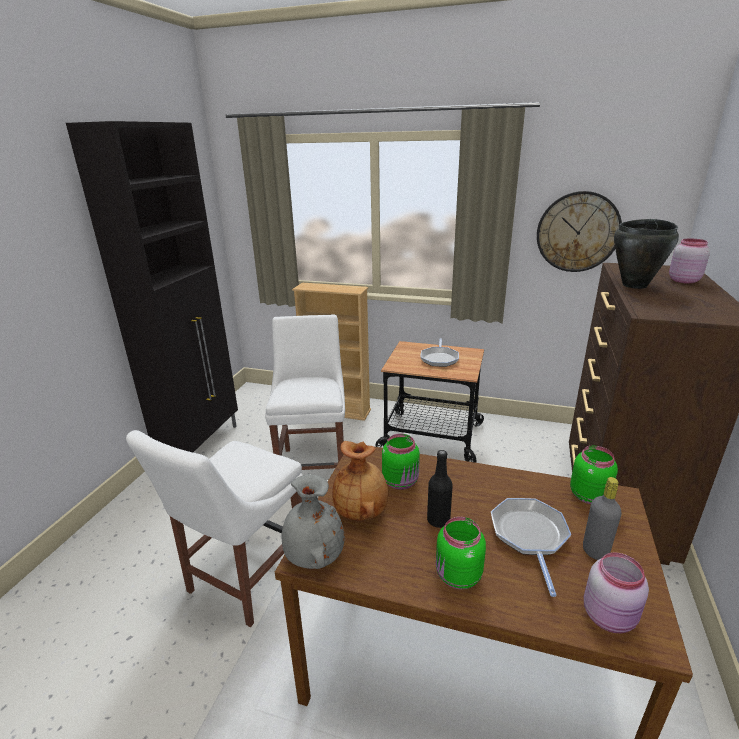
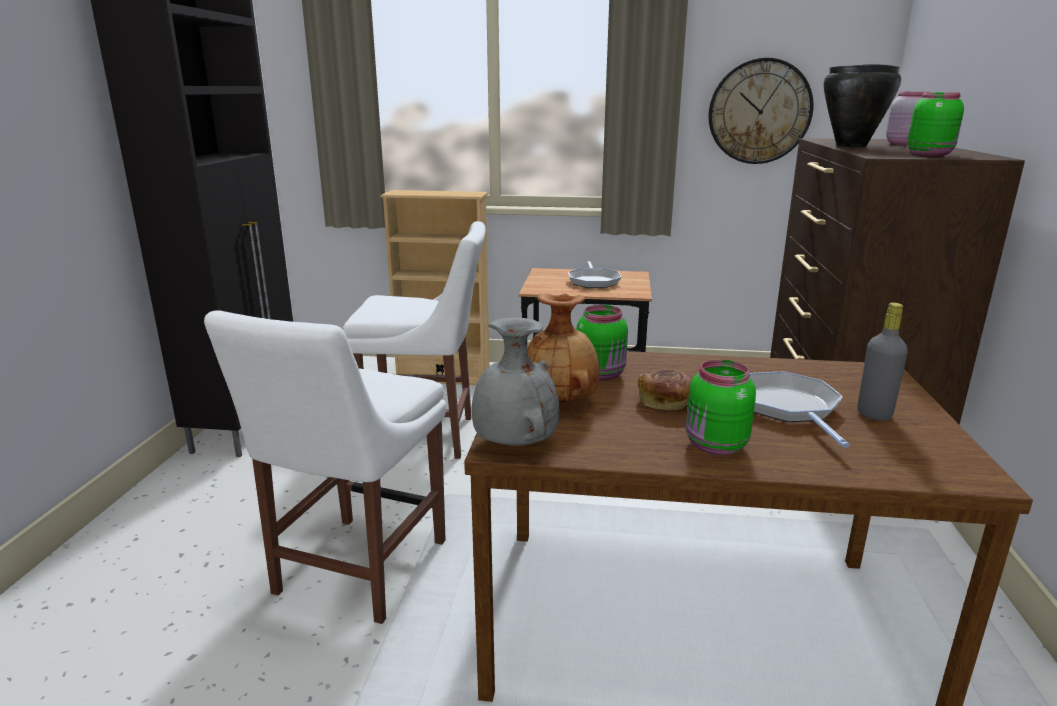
camera: 10 degrees left, 5 degrees down
white chair [265,314,345,470] -> white chair turned 105 degrees clockwise [343,221,486,459]
black bottle [427,450,453,528] -> bread [638,370,693,410]
green jar [570,446,618,504] -> green jar moved to [908,92,964,156]
pink jar [584,552,649,633] -> none

